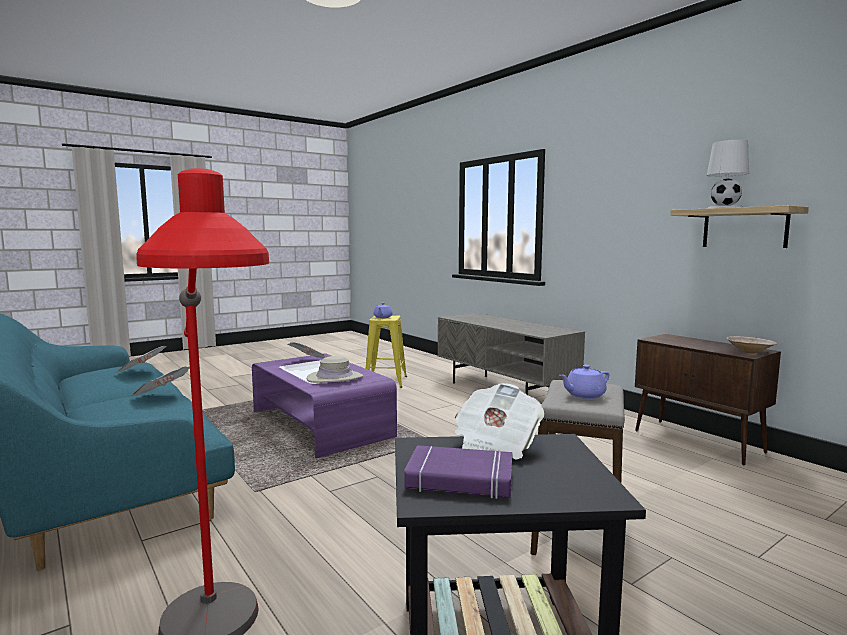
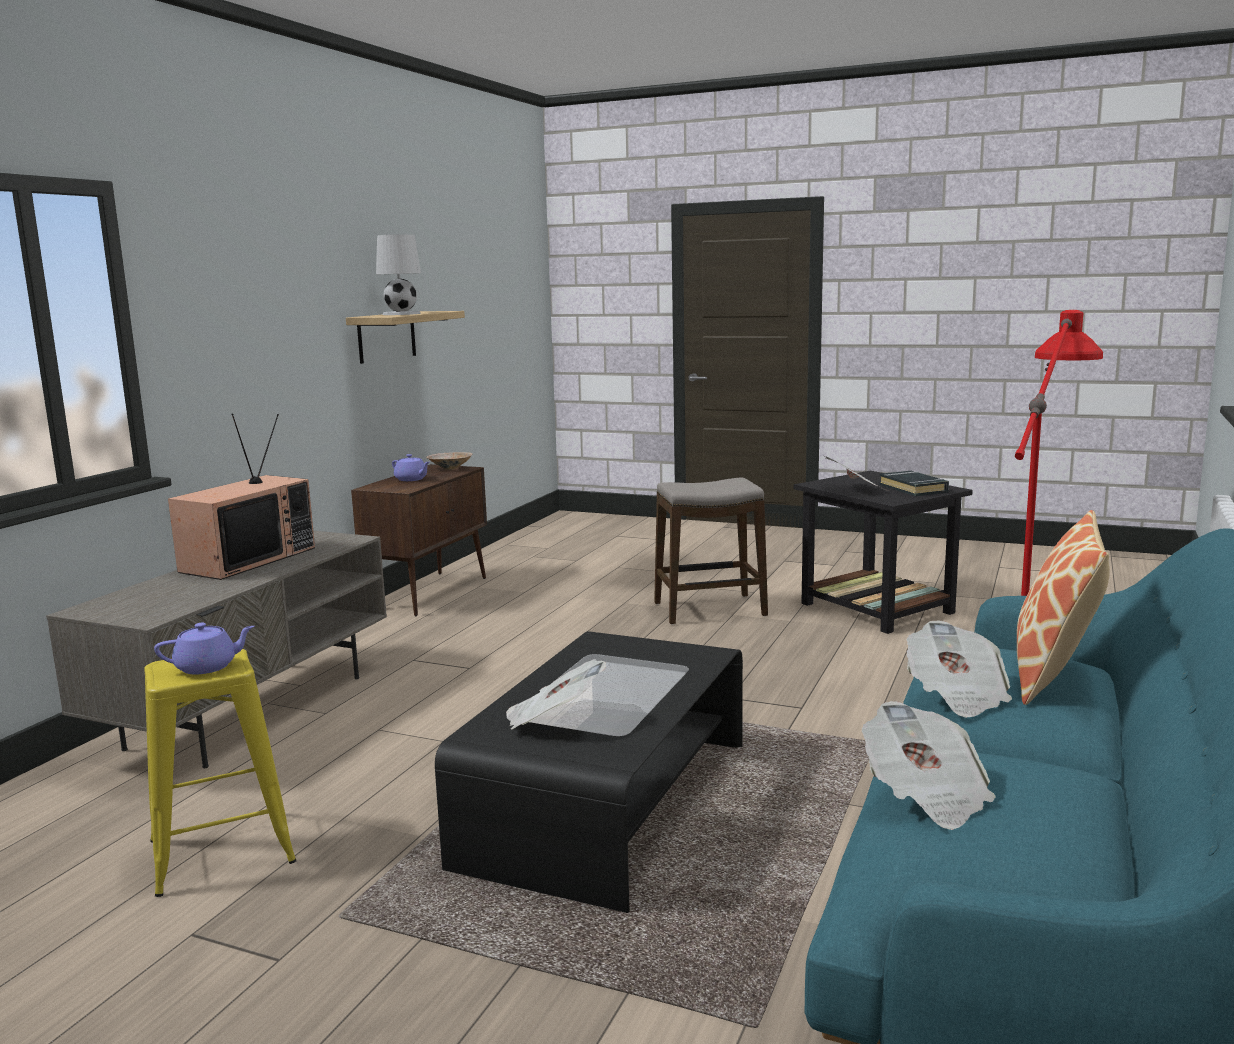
camera: 120 degrees left, 5 degrees up
purple coffee table [252,353,397,458] -> black coffee table [435,631,743,913]
beige hat [307,356,363,383] -> none
purple book [404,445,512,499] -> black book [879,471,949,496]
purple teapot [559,365,609,399] -> purple teapot moved to [392,454,430,481]
none -> television [168,414,315,580]
none -> pillow [1017,510,1110,705]

